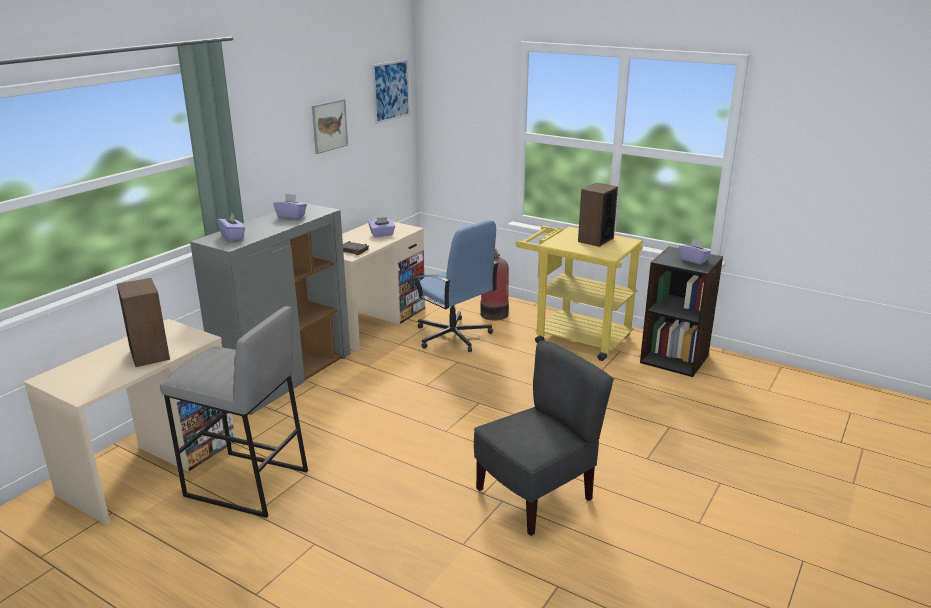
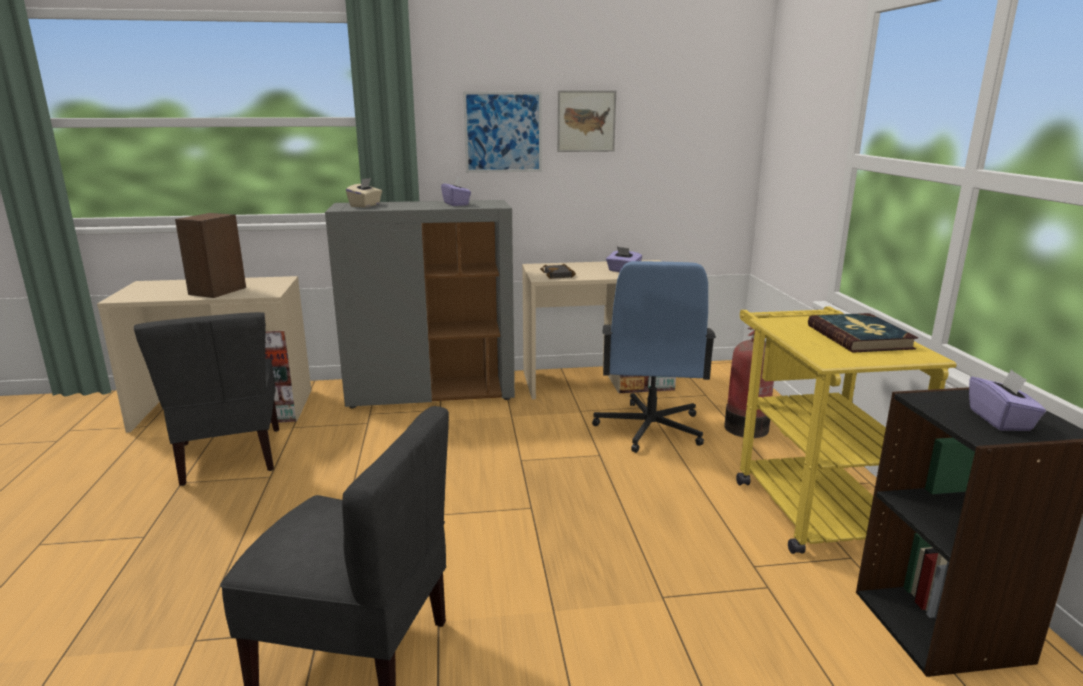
camera: 50 degrees right, 5 degrees down
grey stool [160,306,308,518] -> grey chair [134,312,279,486]
purple tissue box [217,212,245,241] -> beige tissue box [346,178,382,208]
picture [372,59,410,124] -> picture moved to [463,92,542,173]
speaker [578,183,618,247] -> book [808,313,918,353]

